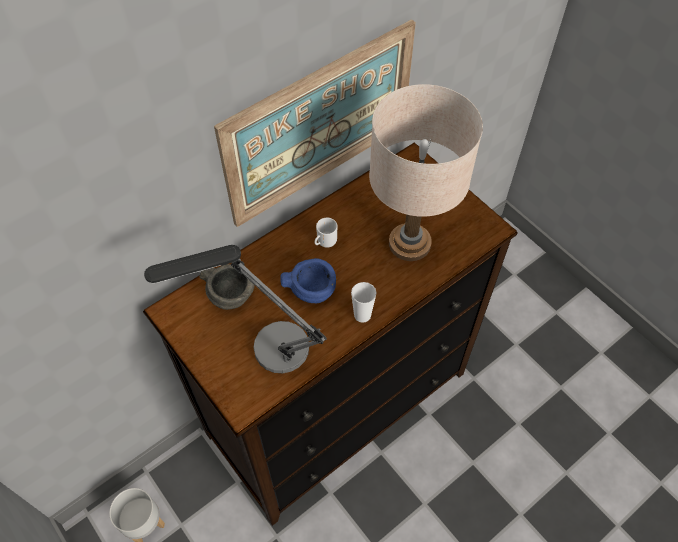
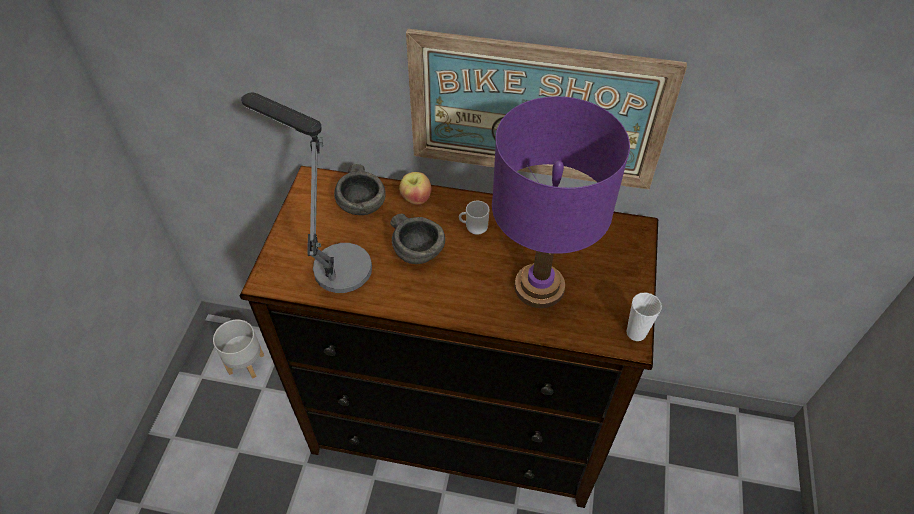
camera: 50 degrees right, 5 degrees down
blue bowl [280,258,336,303] -> grey bowl [390,213,445,264]
cup [351,282,377,323] -> cup moved to [626,292,662,341]
beige table lamp [369,84,483,261] -> purple table lamp [492,96,630,308]
none -> apple [399,172,431,205]

